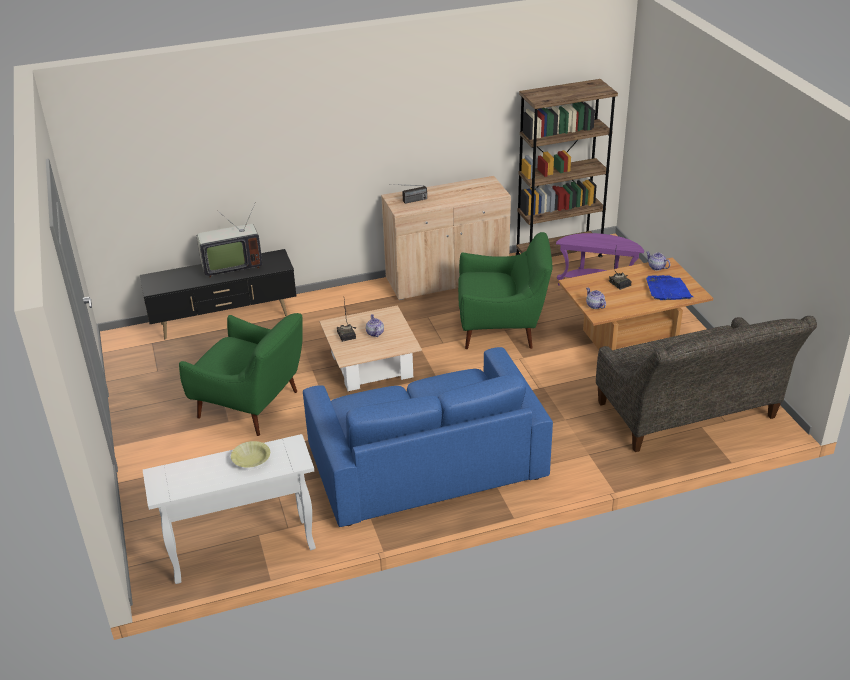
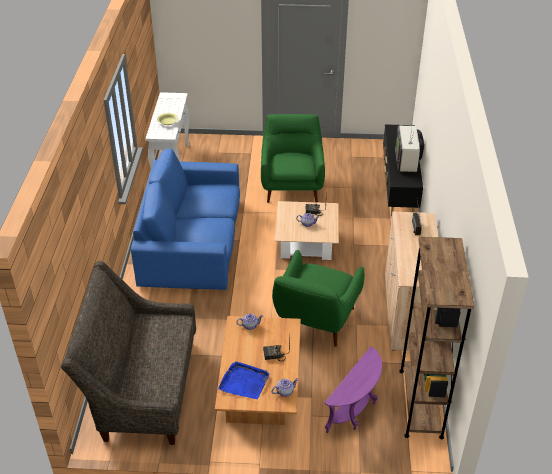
camera: 110 degrees right, 5 degrees up
green armchair [179,313,303,436] -> green armchair turned 135 degrees clockwise [261,114,325,203]

